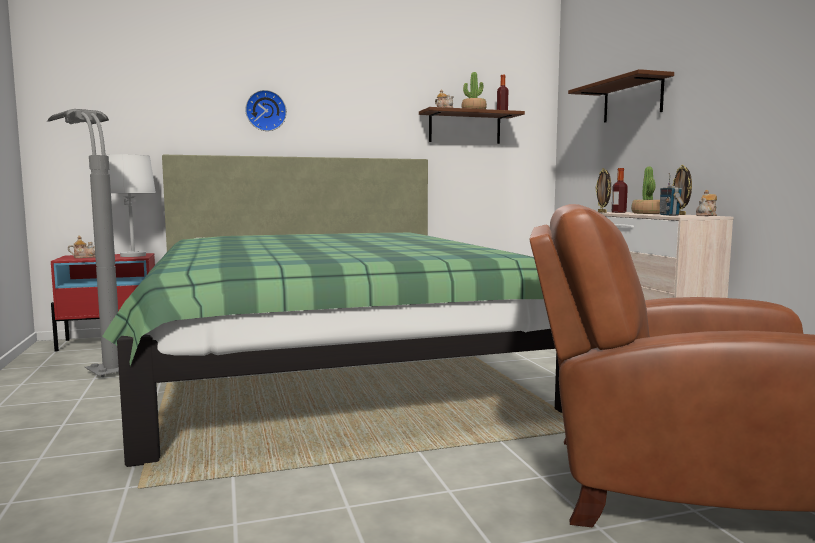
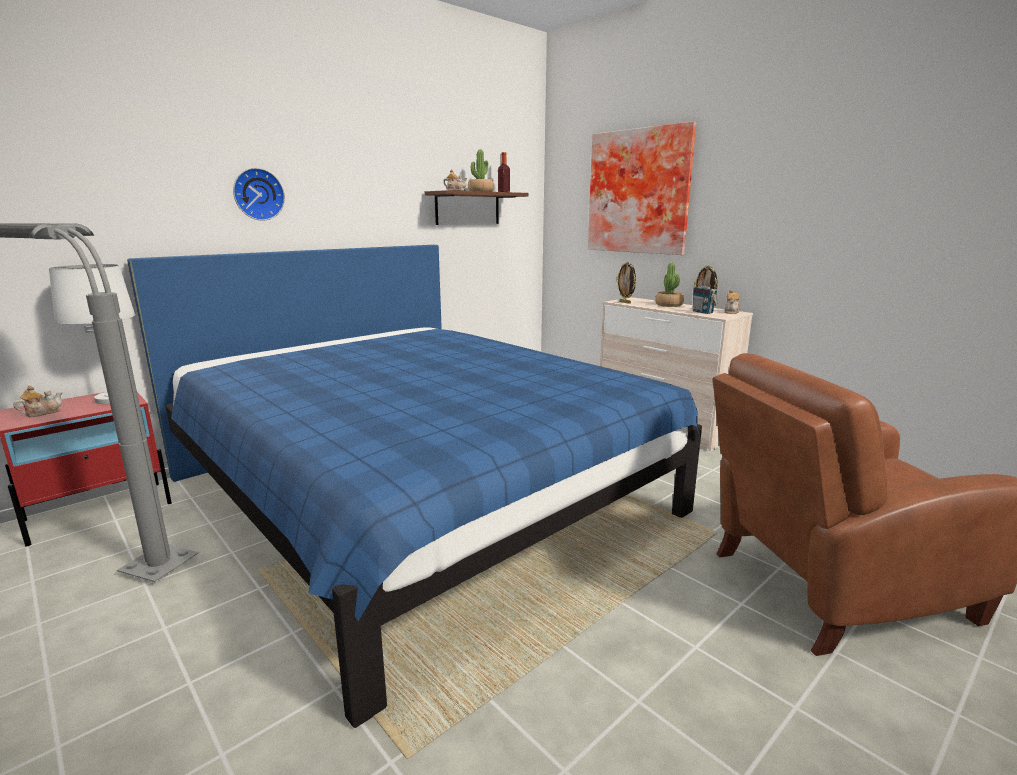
camera: 25 degrees left, 10 degrees up
green bed [102,155,562,467] -> blue bed [127,245,702,728]
brown shelf [568,69,674,123] -> picture [588,121,696,255]
bottle [612,168,628,213] -> none

